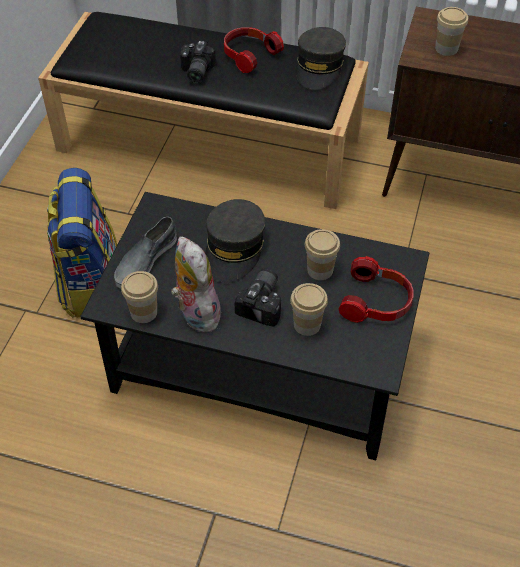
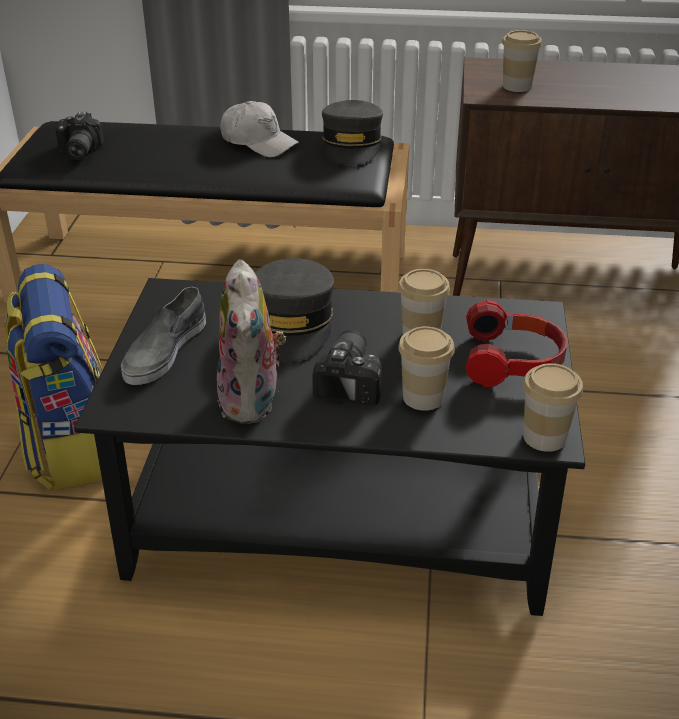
camera: 10 degrees left, 15 degrees down
cup [121,271,158,323] -> cup moved to [523,363,583,452]
plush toy [171,236,221,332] -> plush toy turned 150 degrees counterclockwise [217,259,286,424]
camera [180,40,216,83] -> camera moved to [55,112,104,160]
headphones [224,27,284,73] -> white cap [220,101,299,157]

